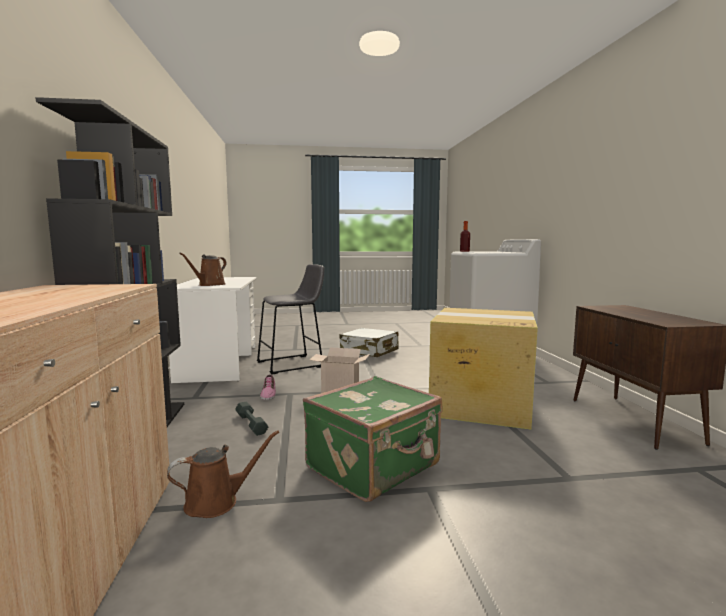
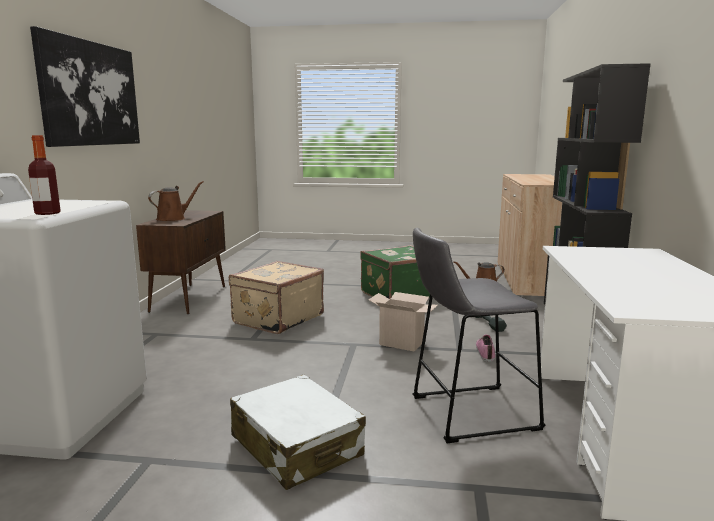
camera: 165 degrees left, 5 degrees up
brown watering can [179,253,227,286] -> brown watering can moved to [148,181,204,221]
cardboard box [429,308,538,429] -> beige suitcase [229,261,324,334]
none -> picture [30,26,140,147]

